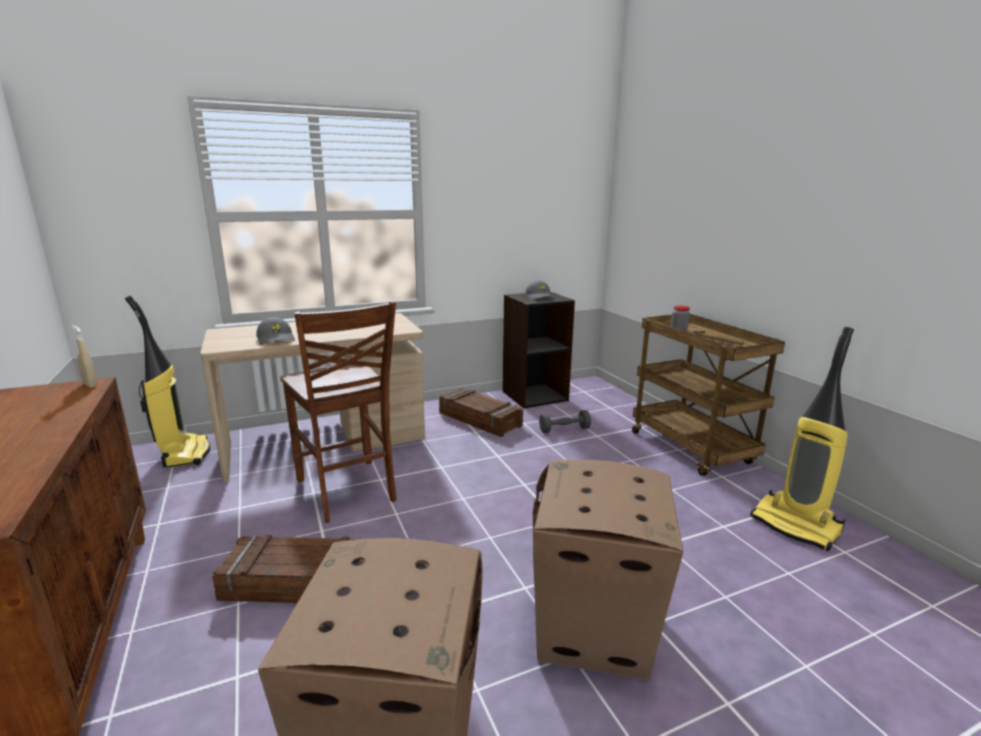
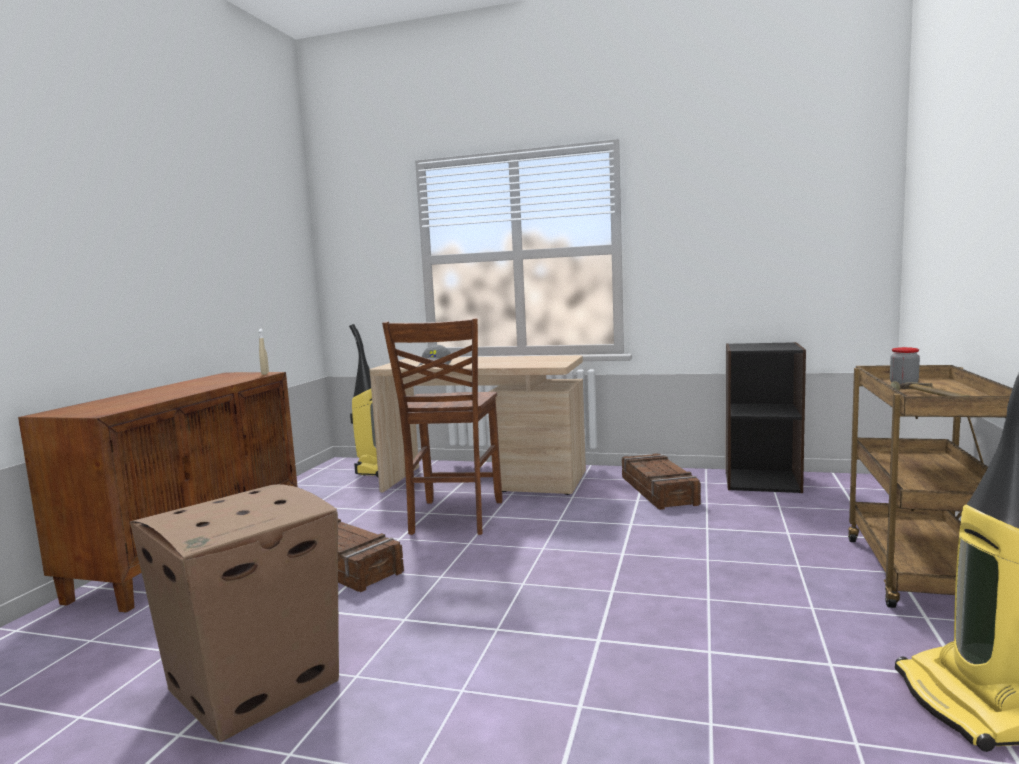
camera: 40 degrees right, 10 degrees down
grey cap [525,280,554,300] -> none
cardboard box [532,460,683,681] -> none
grey dumbbell [539,410,591,433] -> none

